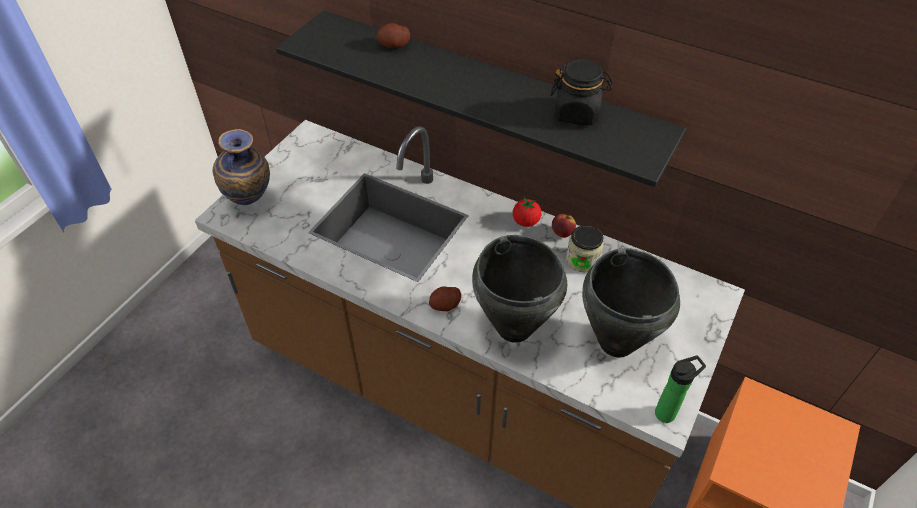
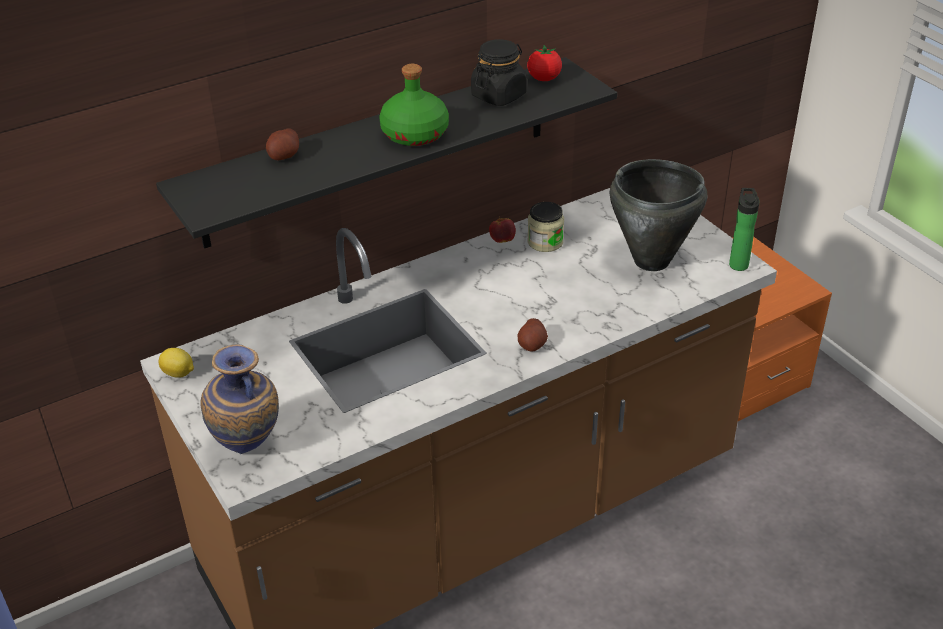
camera: 60 degrees left, 10 degrees down
black cooking pot [472,235,567,343] -> none
tomato [513,197,542,227] -> tomato moved to [527,45,562,81]
none -> lemon [159,348,194,378]
none -> green bottle [379,64,449,146]

